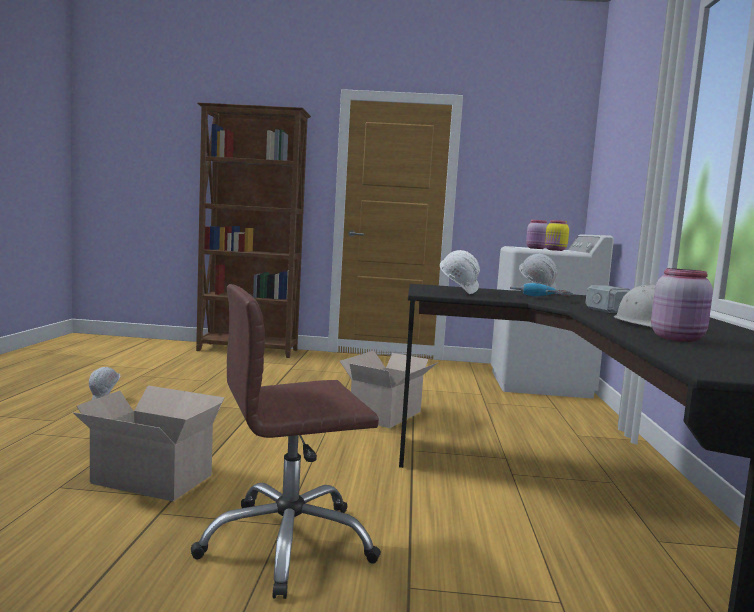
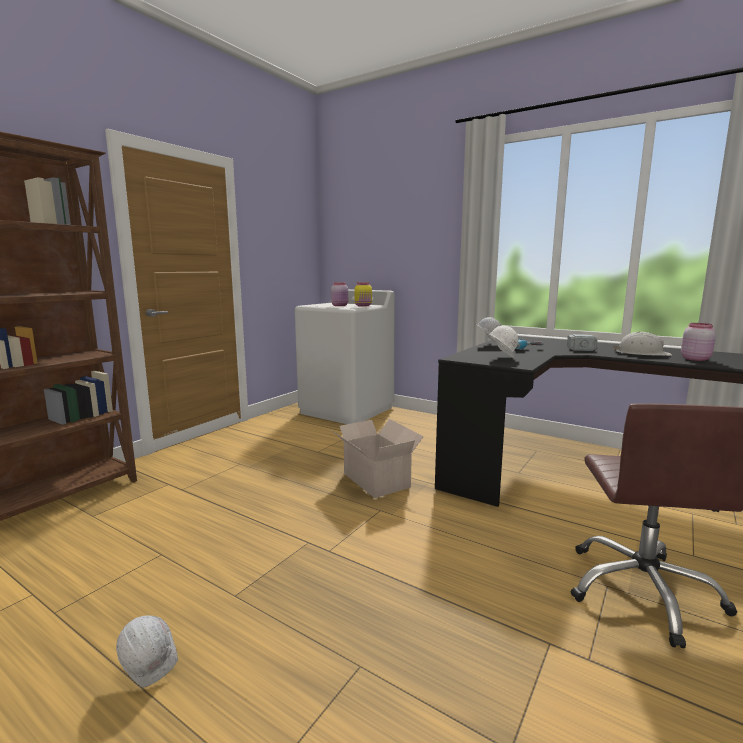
camera: 60 degrees left, 5 degrees up
cardboard box [72,386,225,501] -> none

